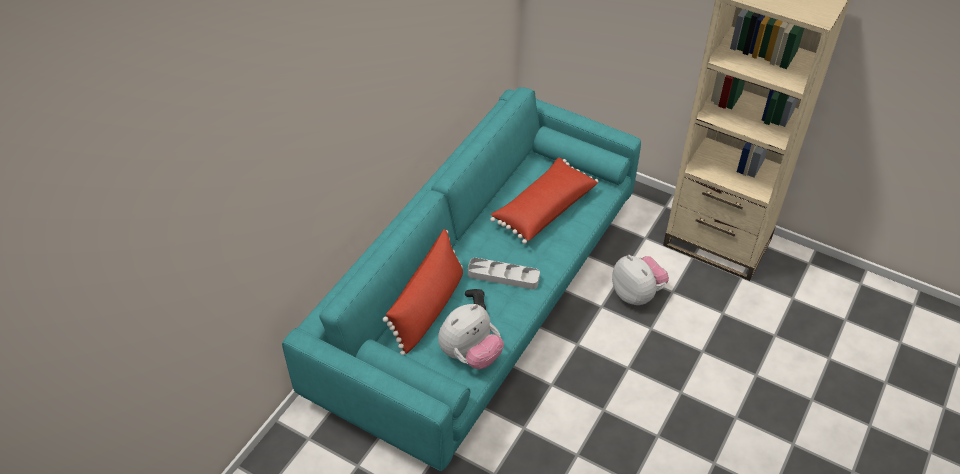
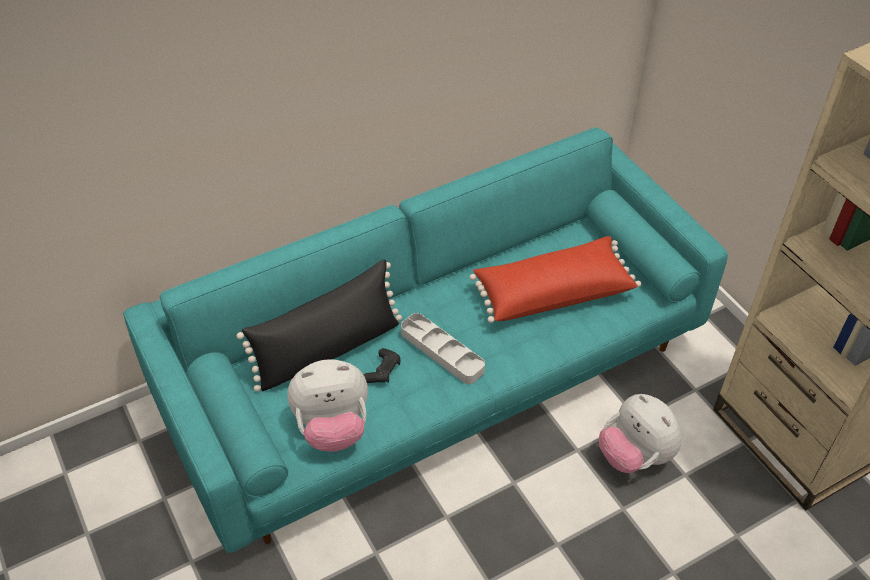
camera: 30 degrees right, 0 degrees up
red pillow [383,229,463,355] -> black pillow [237,260,402,392]
plush toy [612,255,669,305] -> plush toy turned 150 degrees clockwise [599,394,682,473]

